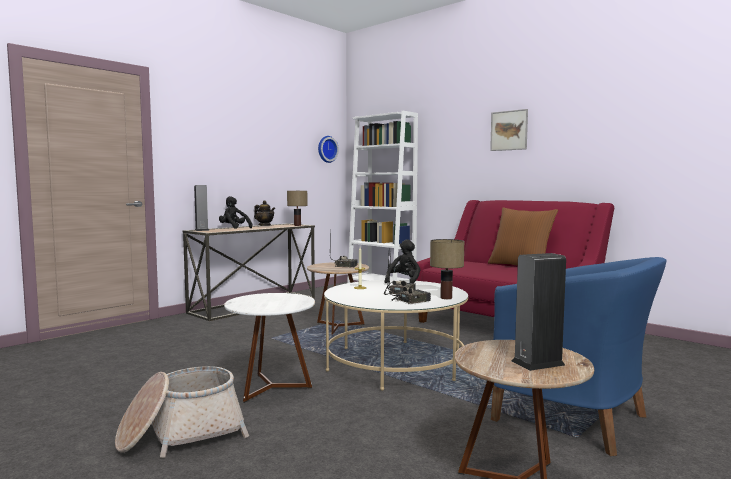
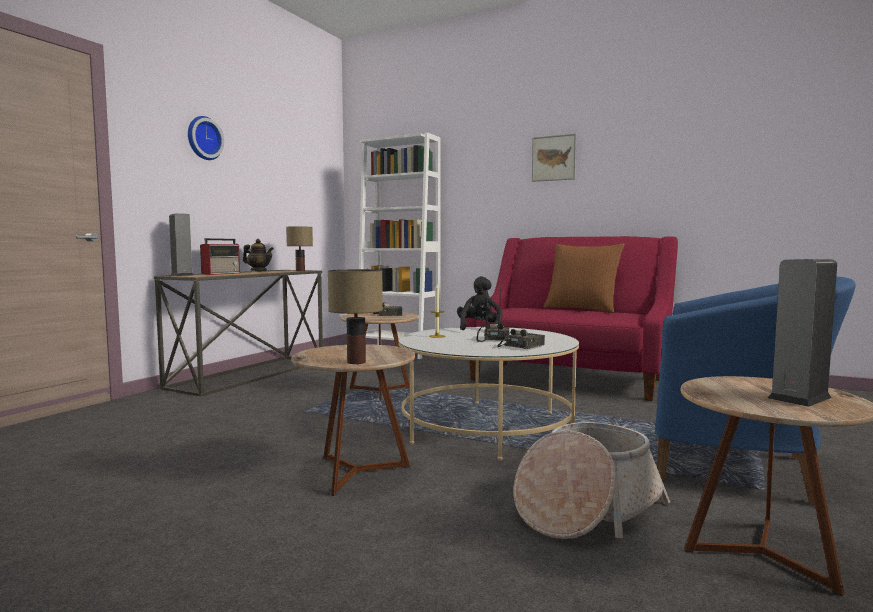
camera: 15 degrees left, 0 degrees up
basket [115,366,249,458] -> basket moved to [514,422,670,539]
black plush toy [219,196,252,229] -> radio [200,238,240,275]
white side table [224,293,315,403] -> brown side table [291,344,415,496]
wall clock [318,136,339,163] -> wall clock moved to [188,116,224,160]
table lamp [430,239,464,299] -> table lamp moved to [328,269,383,364]

